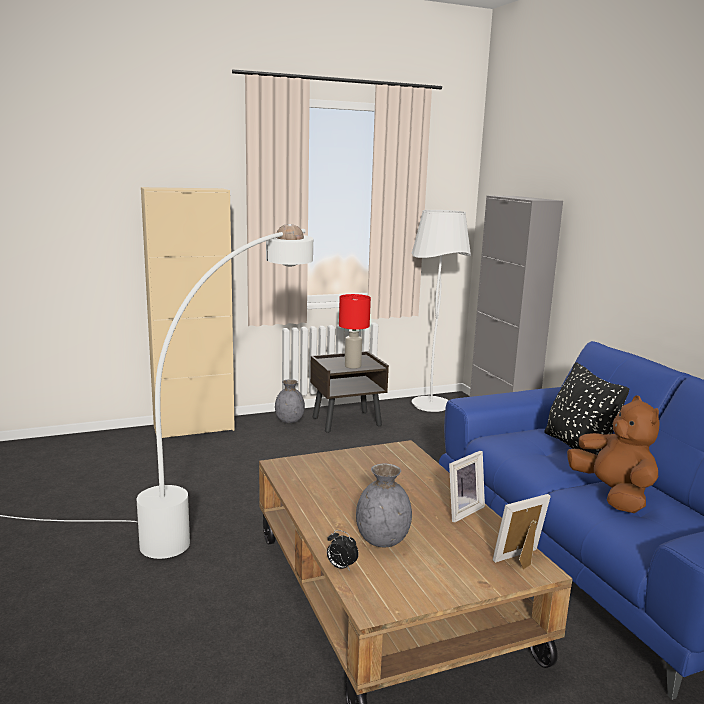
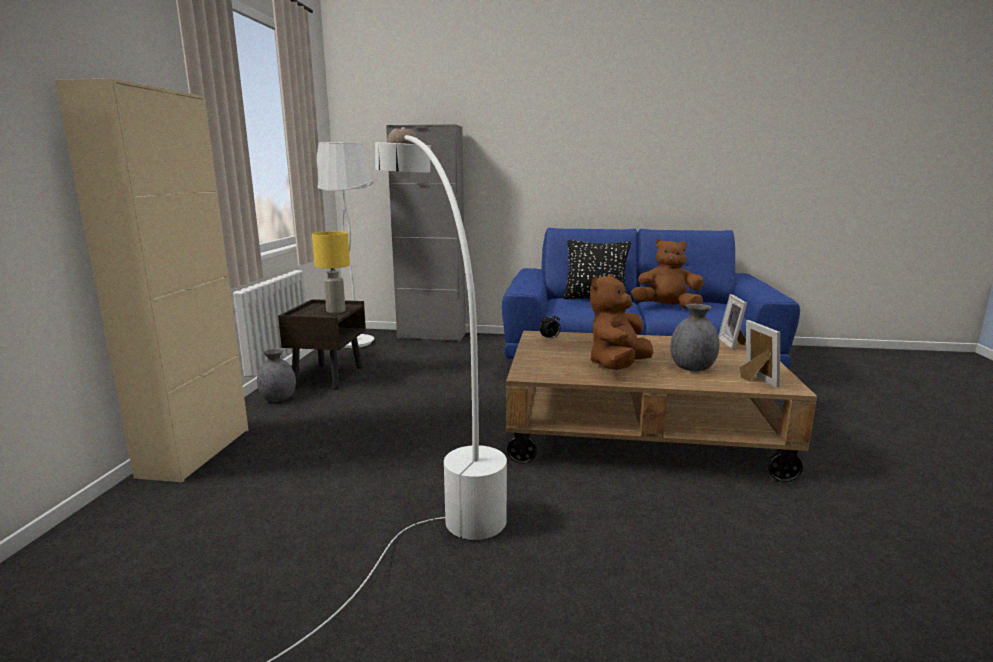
camera: 60 degrees left, 0 degrees up
alarm clock [327,530,359,571] -> alarm clock moved to [540,312,560,340]
red table lamp [339,294,371,369] -> yellow table lamp [312,231,350,313]
picture frame [449,451,485,523] -> picture frame moved to [740,320,780,387]
none -> brown plush toy [590,274,653,370]

